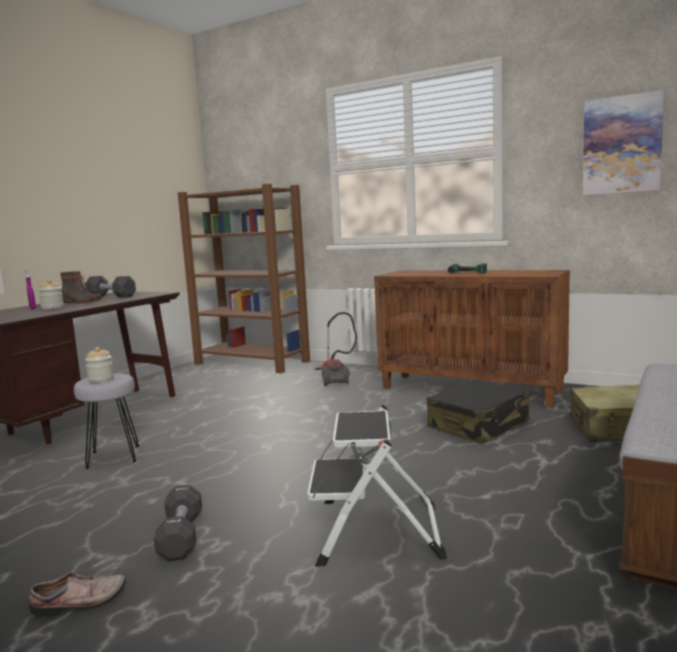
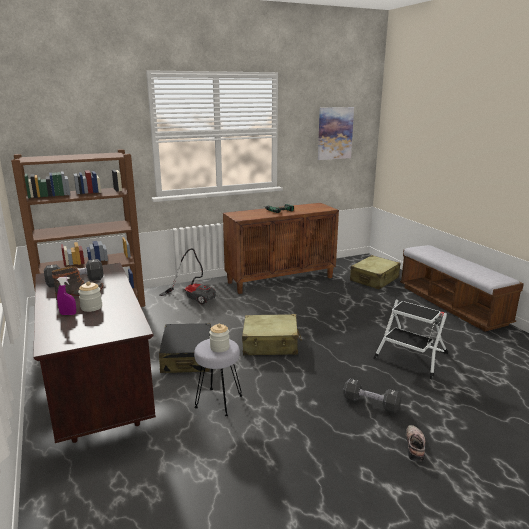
camera: 55 degrees left, 10 degrees up
black suitcase [427,379,530,444] -> black suitcase moved to [159,323,211,373]
none -> beige suitcase [242,314,302,355]

